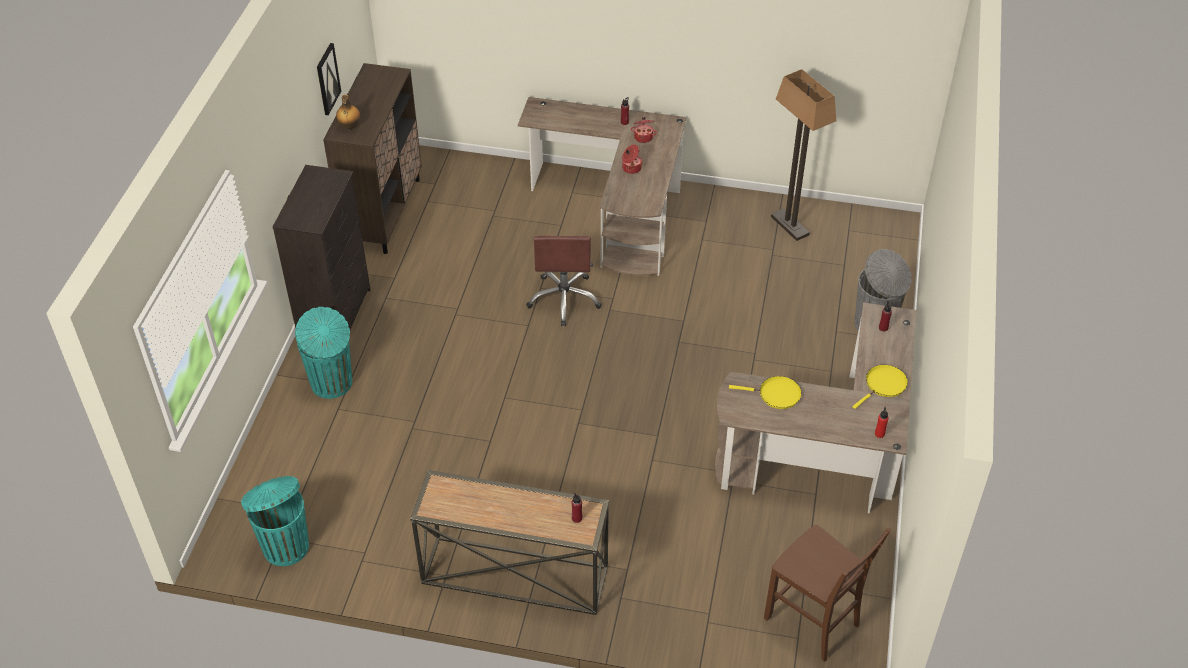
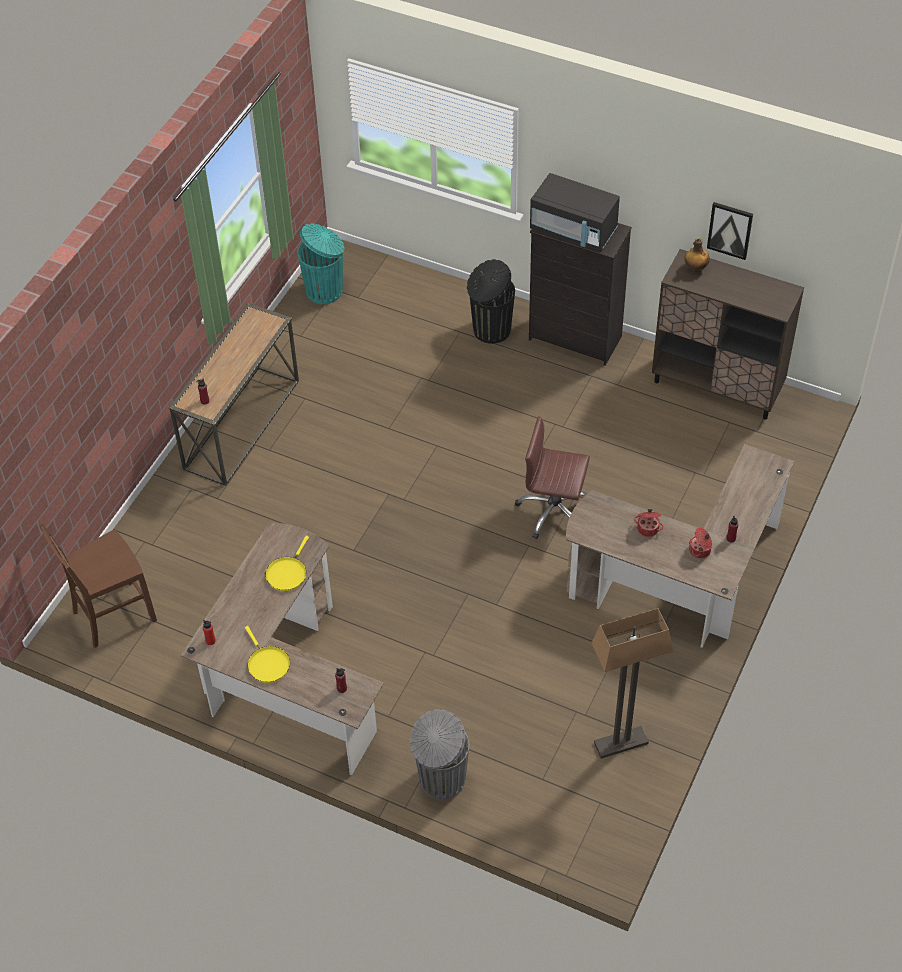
camera: 105 degrees right, 5 degrees up
turquoise trash can [295,307,352,399] -> black trash can [467,259,515,344]
none -> black microwave [530,173,620,252]

